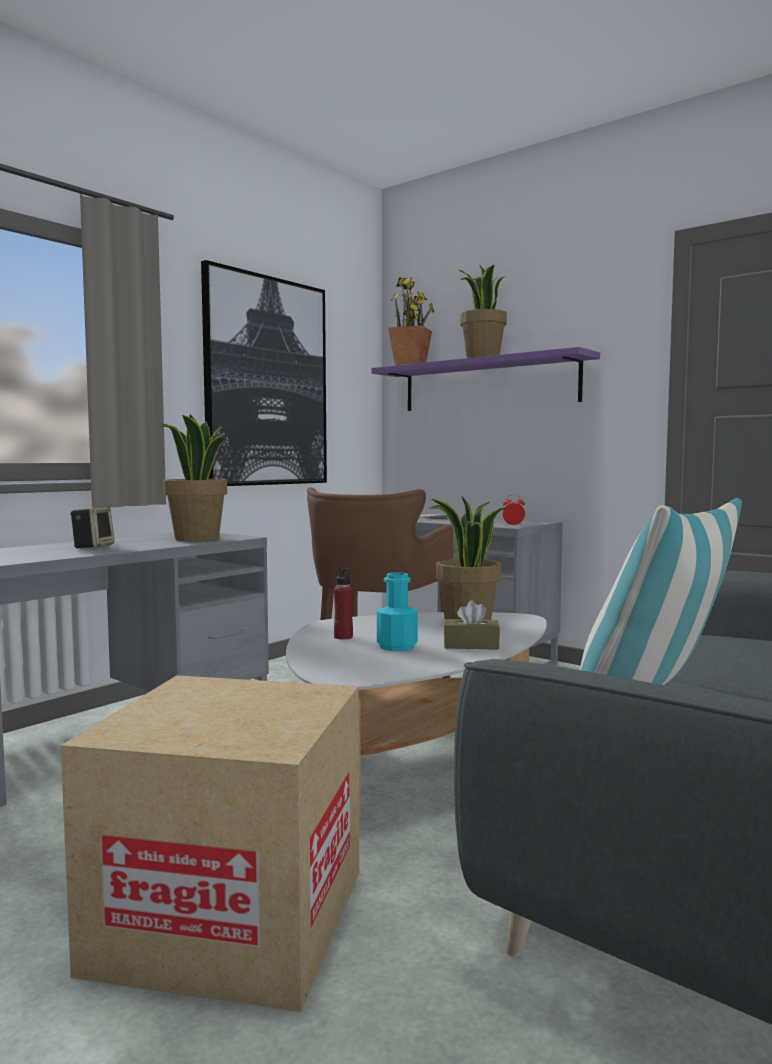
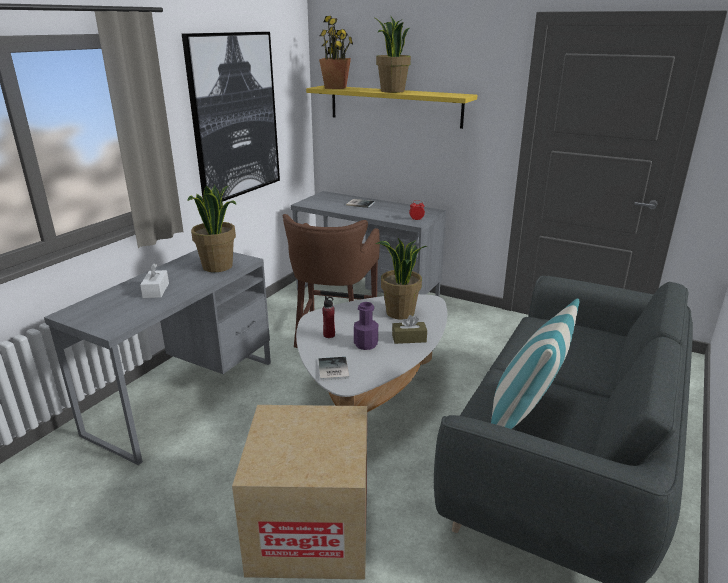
camera: 10 degrees left, 20 degrees up
speaker [70,506,114,548] -> white tissue box [140,264,169,298]
purple shelf [371,347,600,411] -> yellow shelf [306,85,477,129]
turquoise bottle [377,572,418,651] -> purple bottle [354,302,378,350]
none -> book [318,357,349,381]

